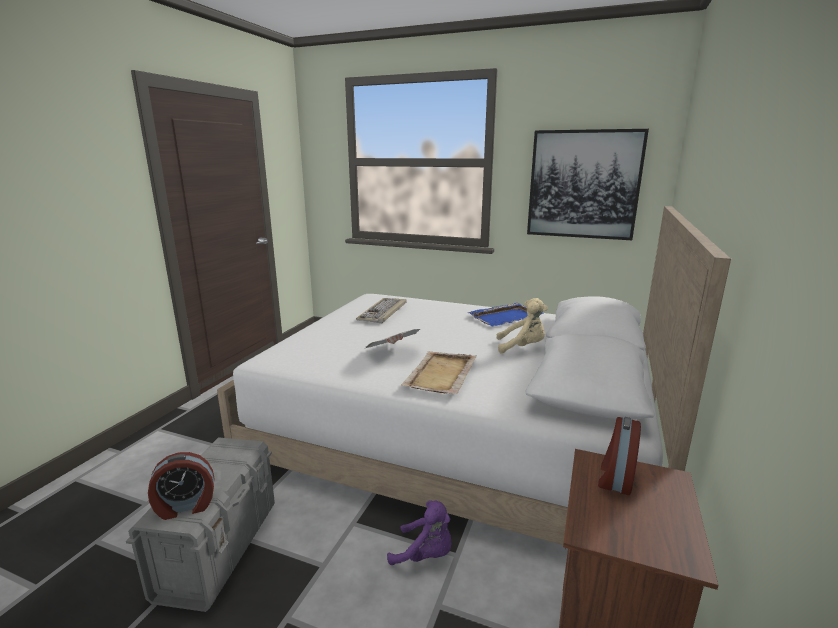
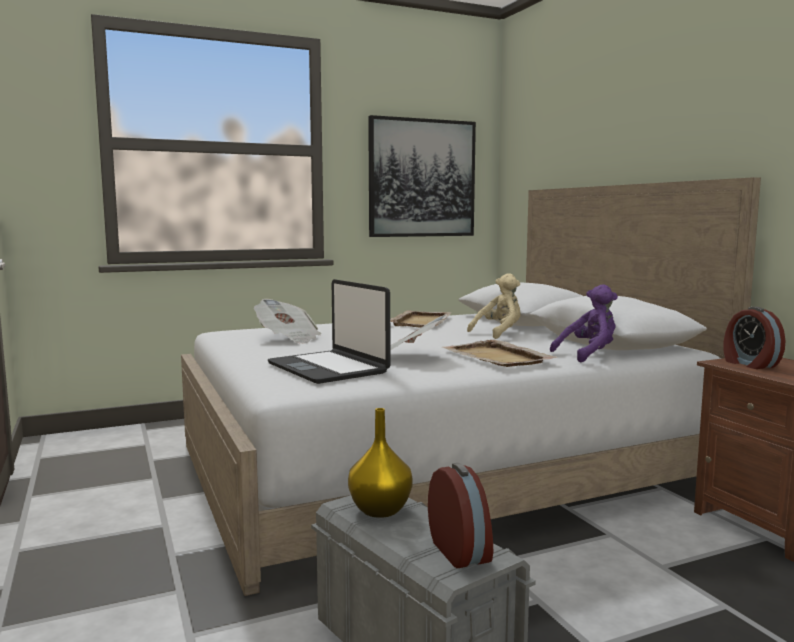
camera: 45 degrees left, 10 degrees down
alarm clock [148,452,215,520] -> alarm clock turned 45 degrees counterclockwise [428,463,493,568]
keyboard [356,298,407,323] -> newspaper [254,299,321,344]
purple plush toy [387,500,452,565] -> purple plush toy moved to [550,284,618,362]
blue tray [468,303,544,326] -> beige tray [390,310,451,327]
none -> laptop [268,279,390,384]
none -> yellow vase [348,408,413,518]

